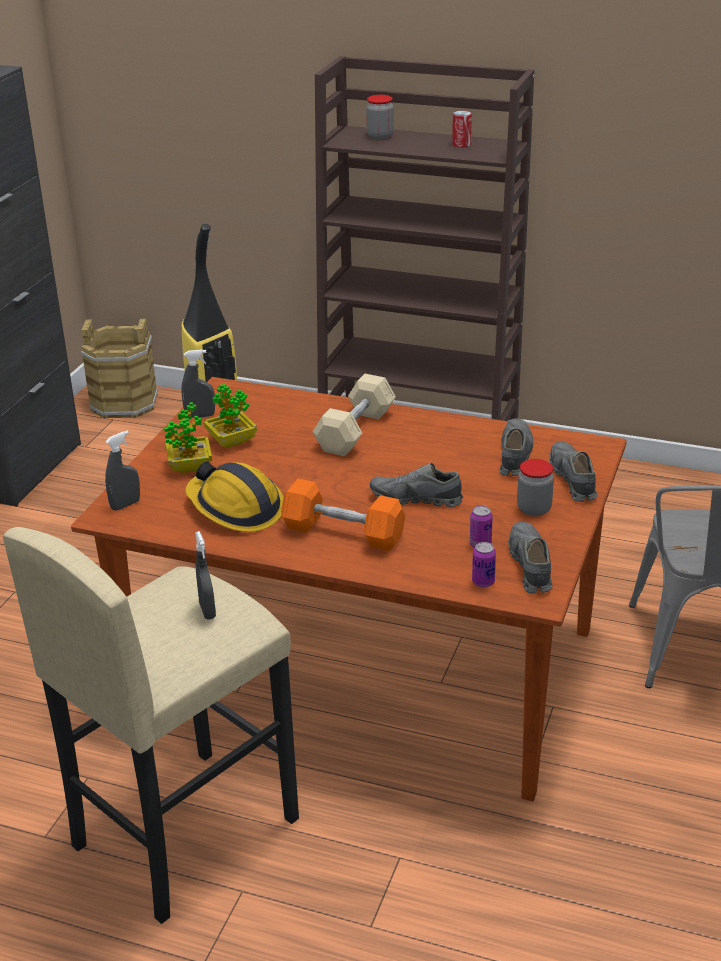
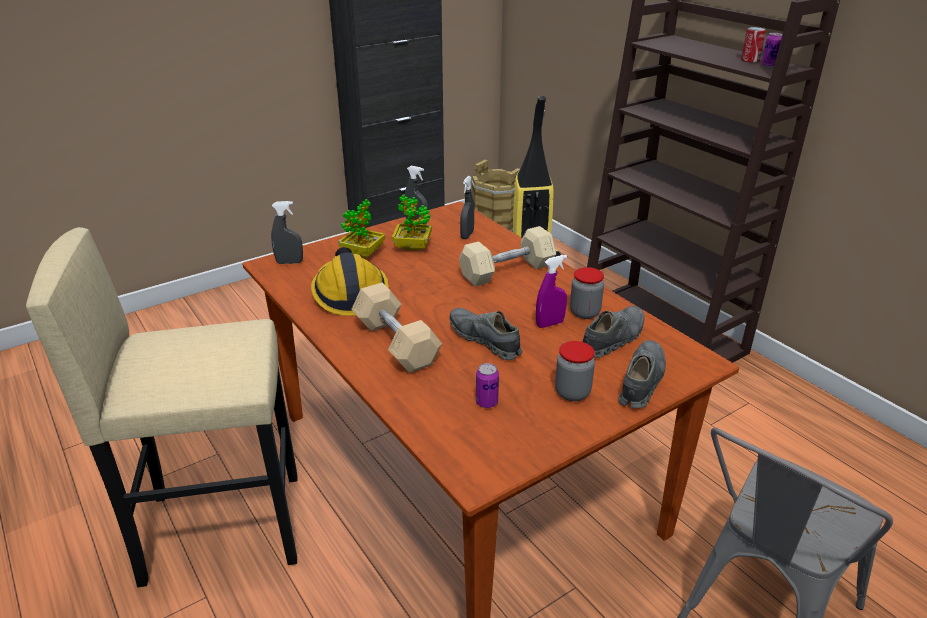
camera: 35 degrees right, 0 degrees up
grey spray bottle [195,531,216,620] -> grey spray bottle moved to [460,176,474,239]
orange dumbbell [281,479,405,551] -> beige dumbbell [351,283,442,373]
jar [366,95,394,140] -> jar moved to [570,267,604,319]
can [472,542,496,587] -> can moved to [761,33,783,67]
grey shoe [508,522,553,594] -> none
none -> purple spray bottle [536,255,567,328]

